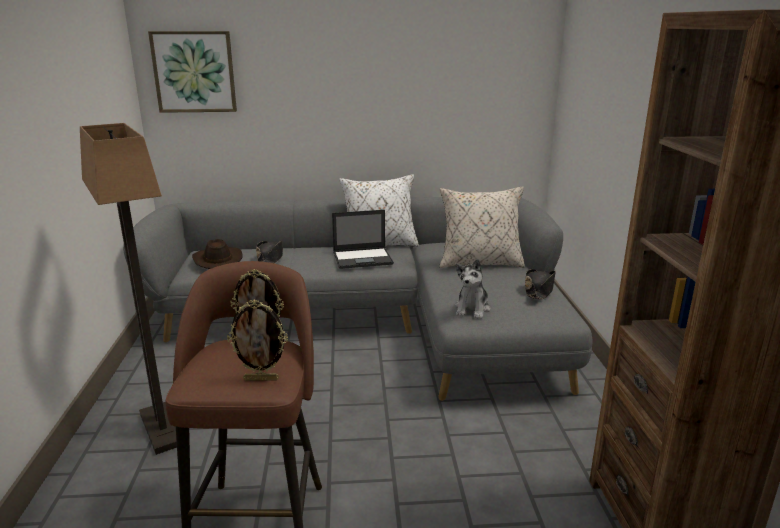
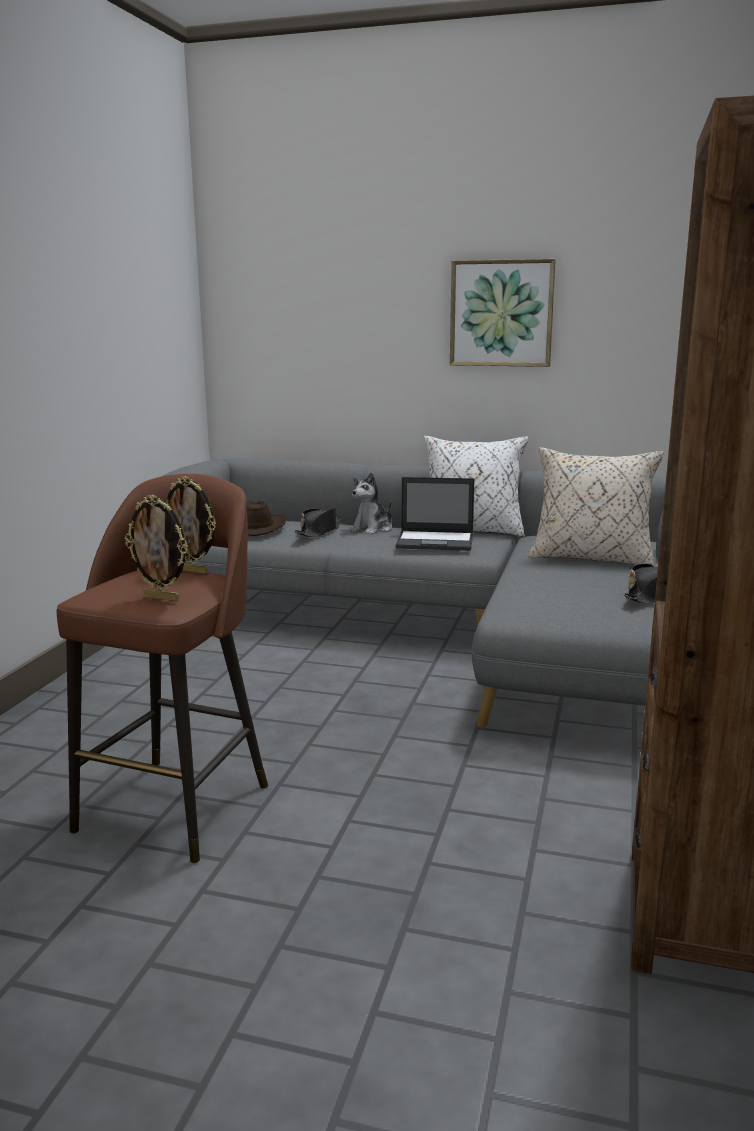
camera: 20 degrees right, 5 degrees down
floor lamp [80,123,177,455] -> none
picture [148,31,237,113] -> picture moved to [450,259,556,367]
plush toy [455,259,490,319] -> plush toy moved to [350,472,392,535]

